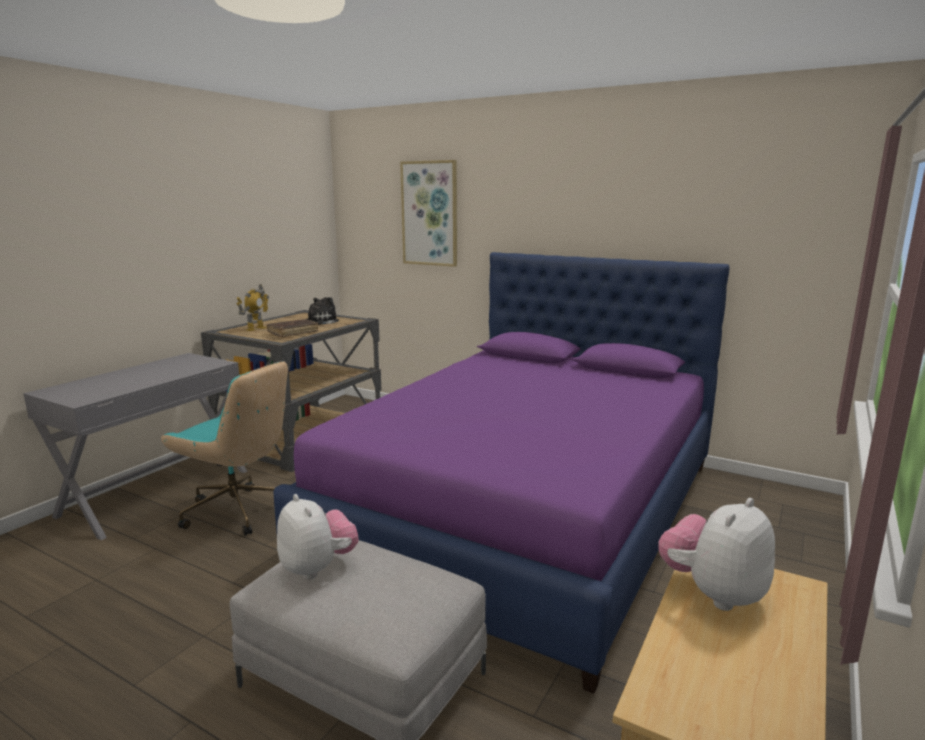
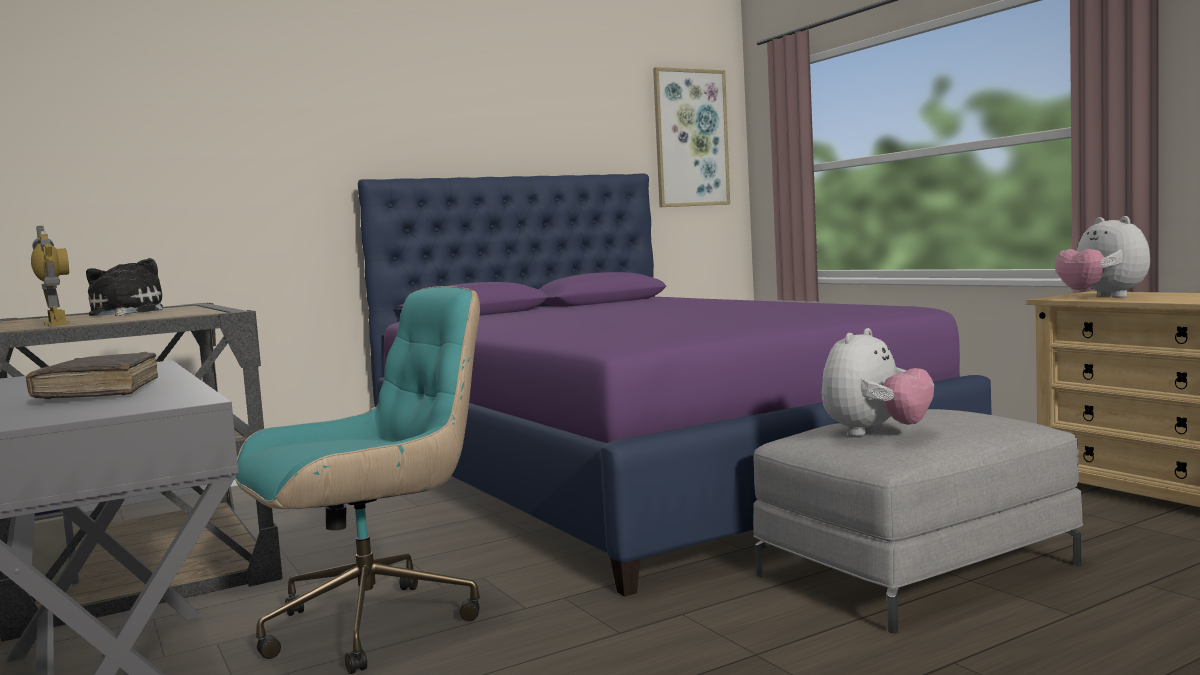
camera: 60 degrees left, 10 degrees down
brown book [267,319,318,337] -> brown book moved to [26,352,158,399]
plush toy [277,494,359,580] -> plush toy turned 135 degrees clockwise [822,328,934,436]
picture [400,160,457,267] -> picture moved to [653,67,730,207]

